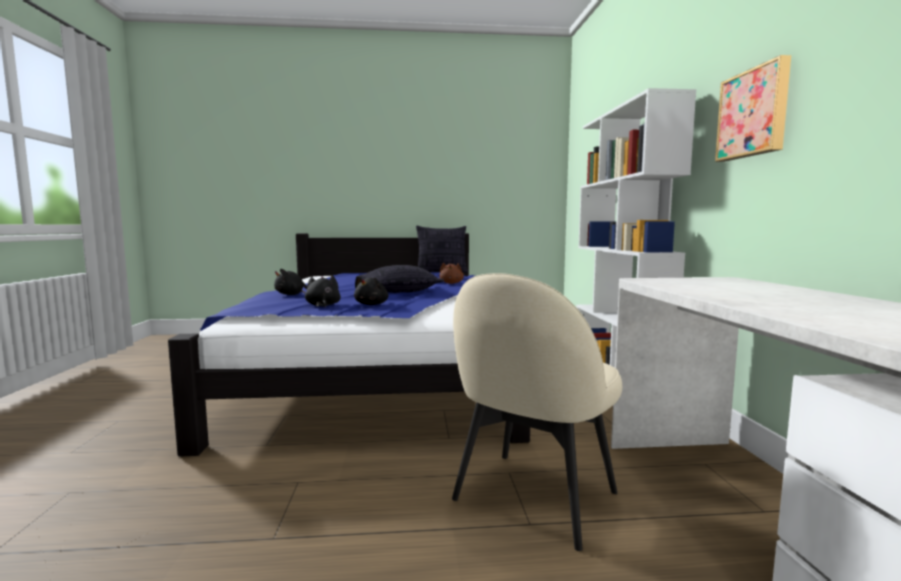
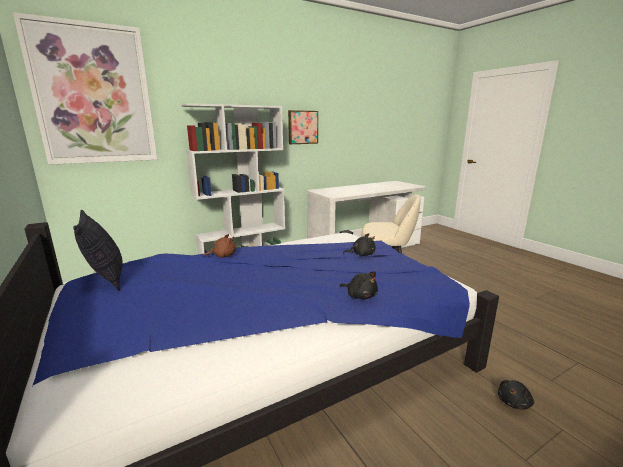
camera: 115 degrees left, 10 degrees up
black plush toy [305,275,341,307] -> black plush toy moved to [498,380,534,410]
pillow [359,265,444,293] -> none
none -> picture [13,12,157,165]

